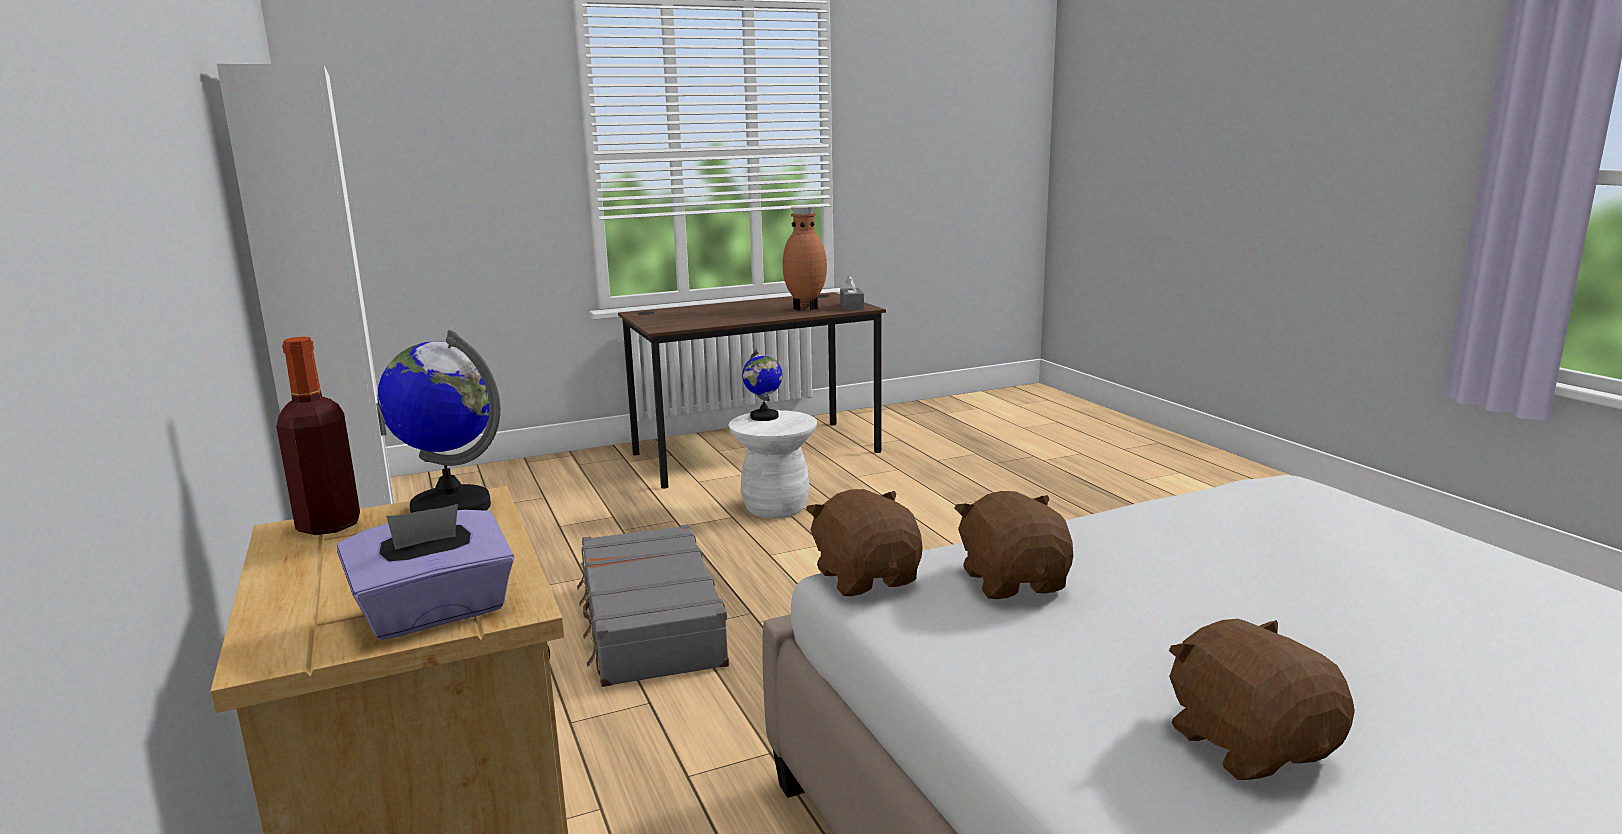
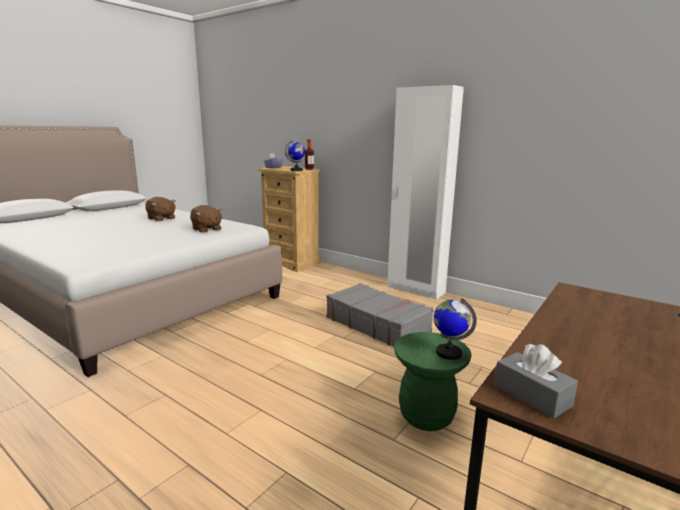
camera: 150 degrees right, 0 degrees up
white stool [729,410,817,519] -> green stool [394,332,472,431]
brown vase [782,206,827,310] -> none
brown plush toy [806,489,923,596] -> none

